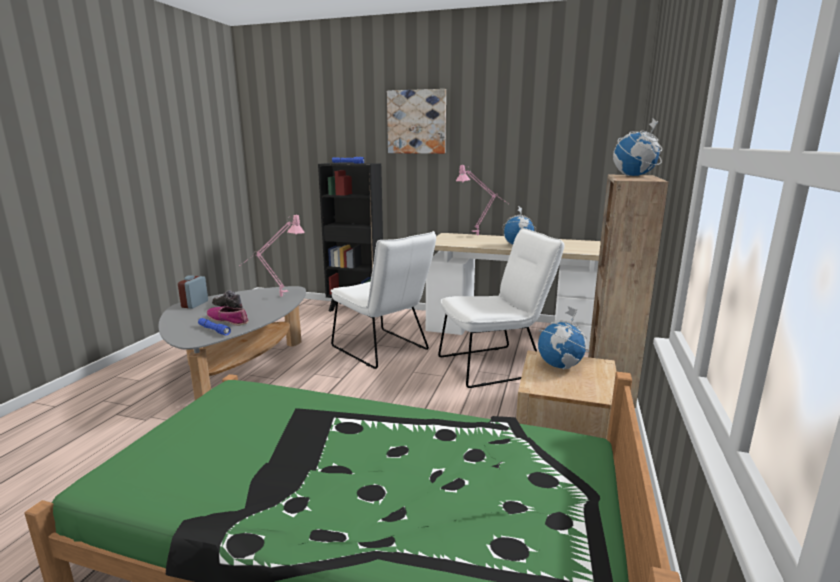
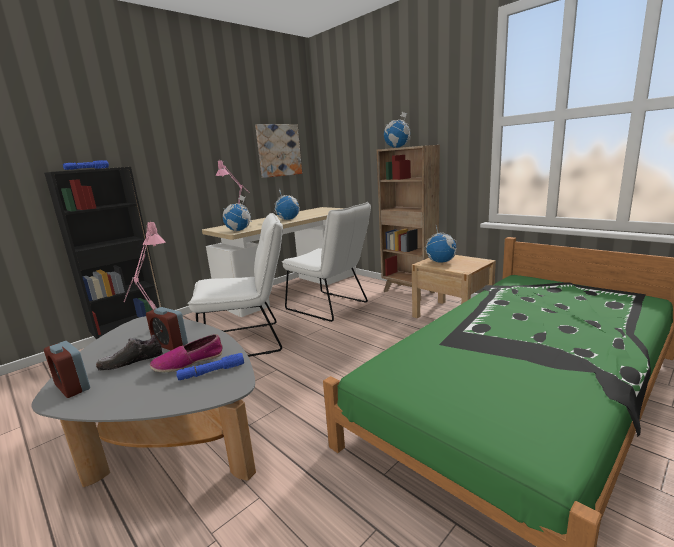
camera: 60 degrees left, 0 degrees up
picture [387,89,446,154] -> picture moved to [255,124,302,178]
white chair [438,228,564,388] -> white chair turned 120 degrees clockwise [282,202,371,322]
none -> alarm clock [146,307,188,351]
none -> globe [223,195,252,231]

